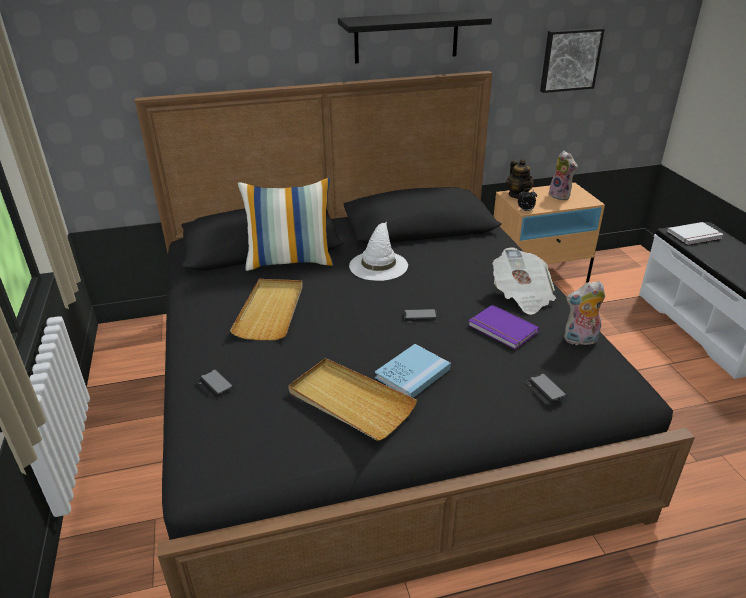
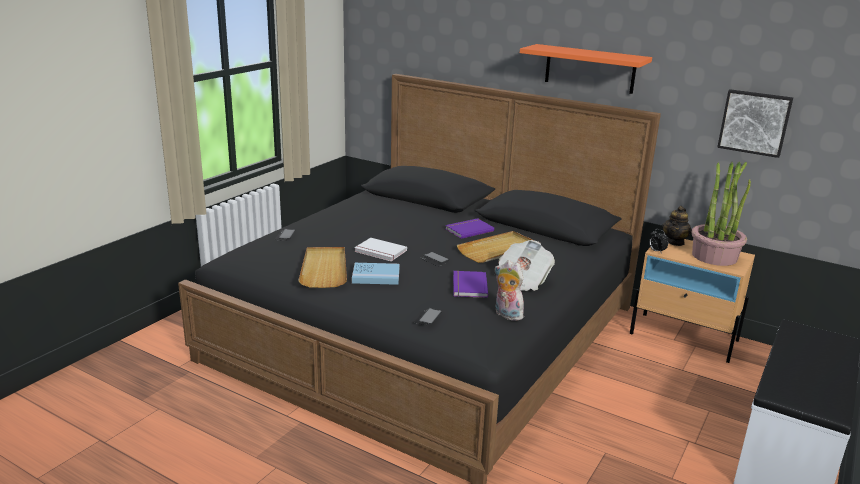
camera: 45 degrees right, 10 degrees down
beige tray [230,279,303,340] -> beige tray moved to [457,231,535,263]
pillow [238,178,334,271] -> none
black shelf [338,11,492,63] -> orange shelf [520,44,652,94]
white hat [349,221,408,281] -> purple book [445,218,494,239]
plush toy [549,151,578,200] -> potted plant [692,161,751,266]
white book [668,222,724,245] -> white book moved to [354,238,407,261]

